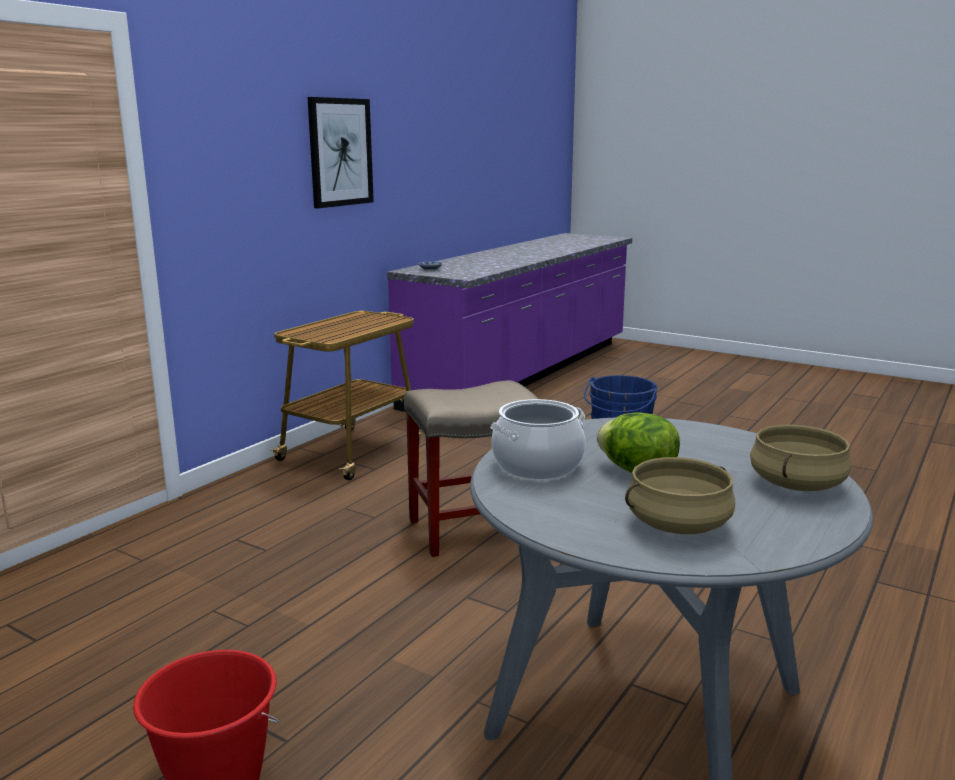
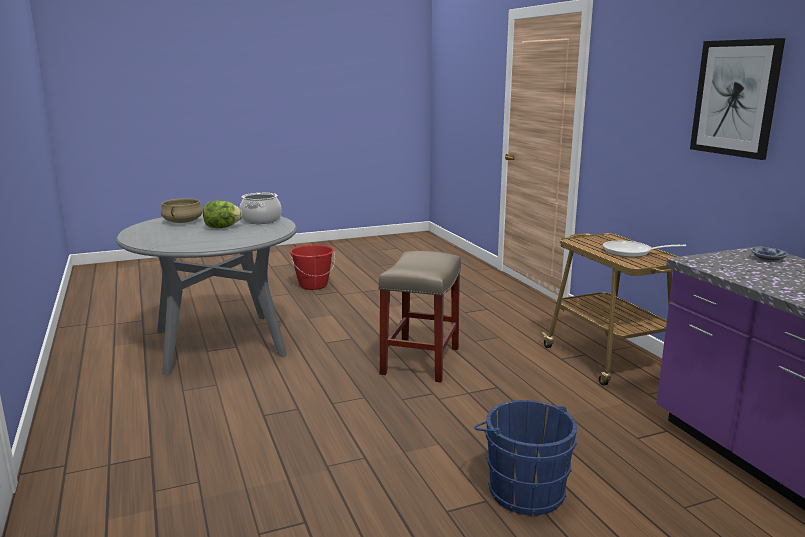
camera: 125 degrees right, 0 degrees up
beige cooking pot [750,424,852,491] -> none
none -> frying pan [603,241,686,257]

